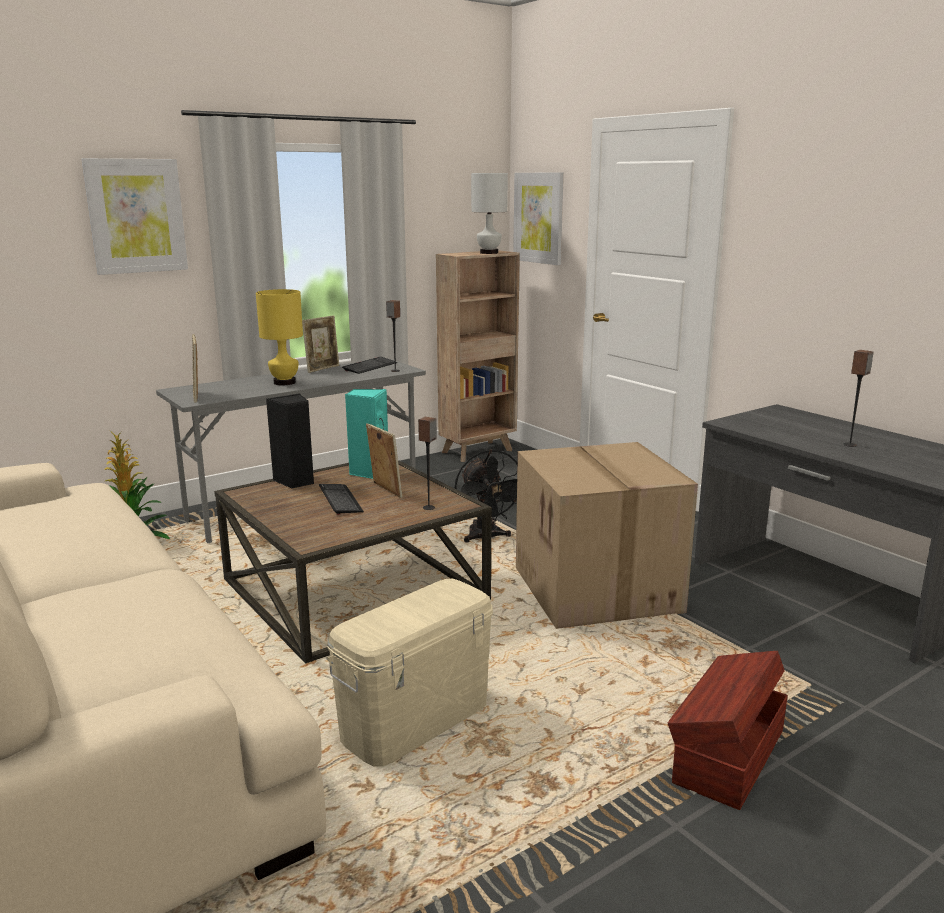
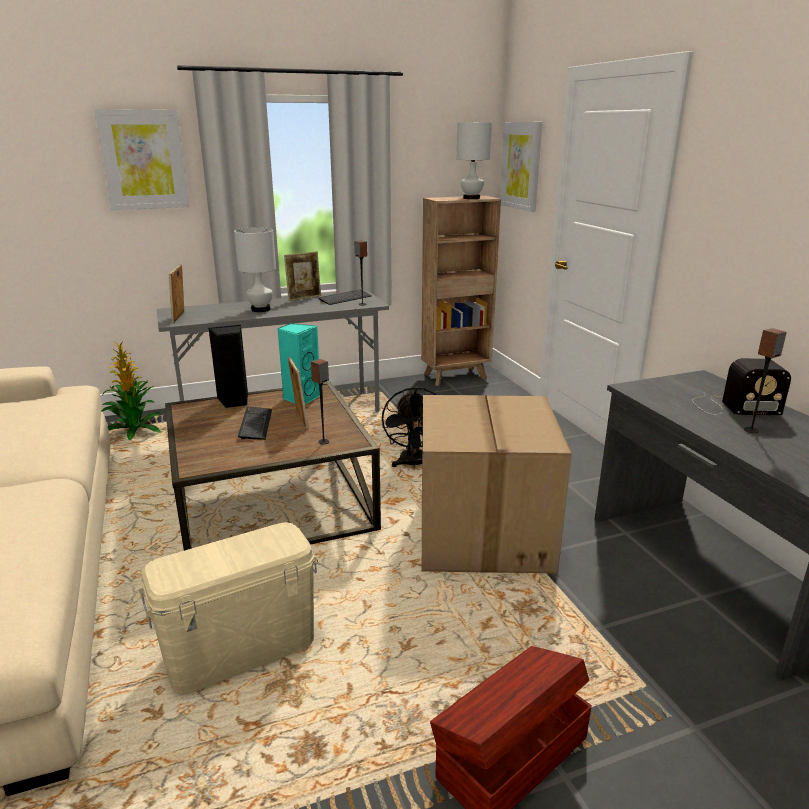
camera: 15 degrees right, 5 degrees up
yellow table lamp [256,289,303,385] -> white table lamp [234,227,276,312]
none -> radio [692,358,791,416]

